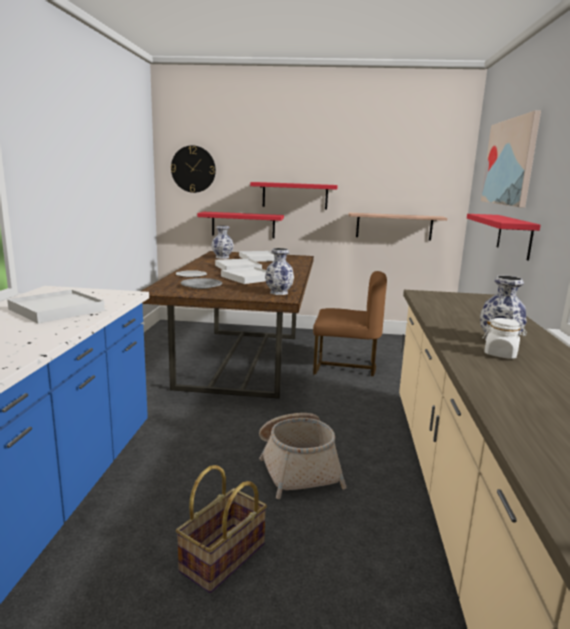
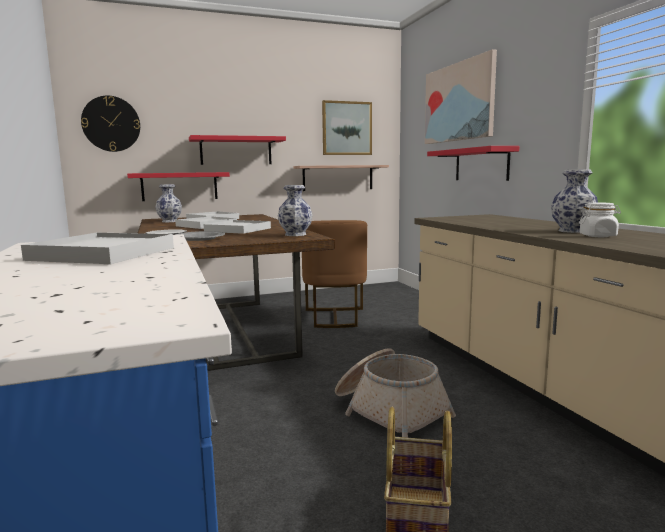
camera: 25 degrees left, 5 degrees down
brown chair [313,271,387,376] -> brown chair turned 105 degrees clockwise [302,220,367,328]
none -> picture [322,100,372,155]

